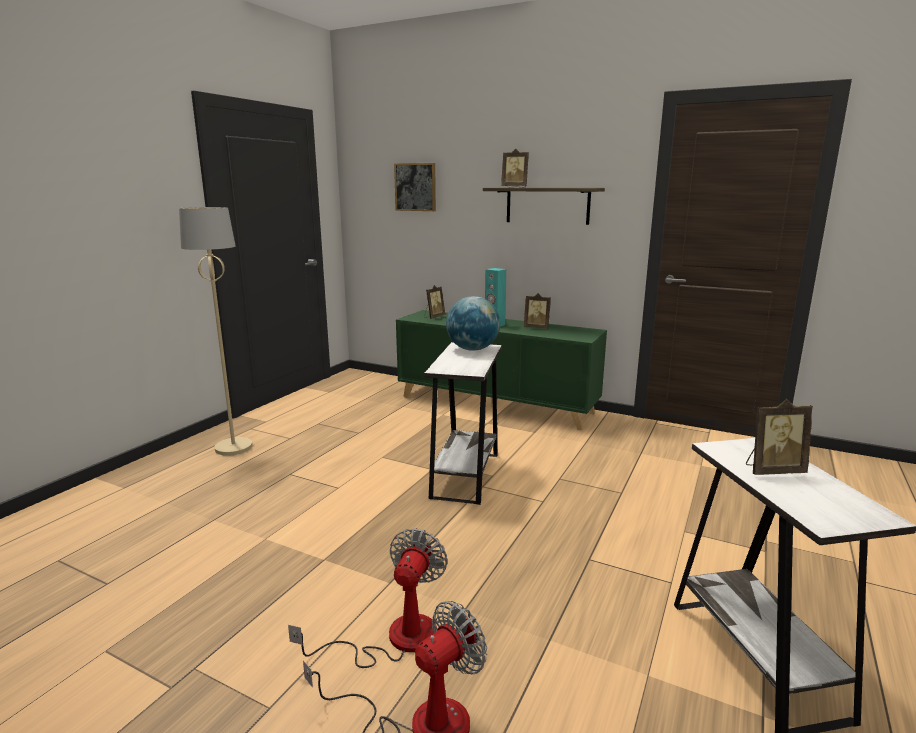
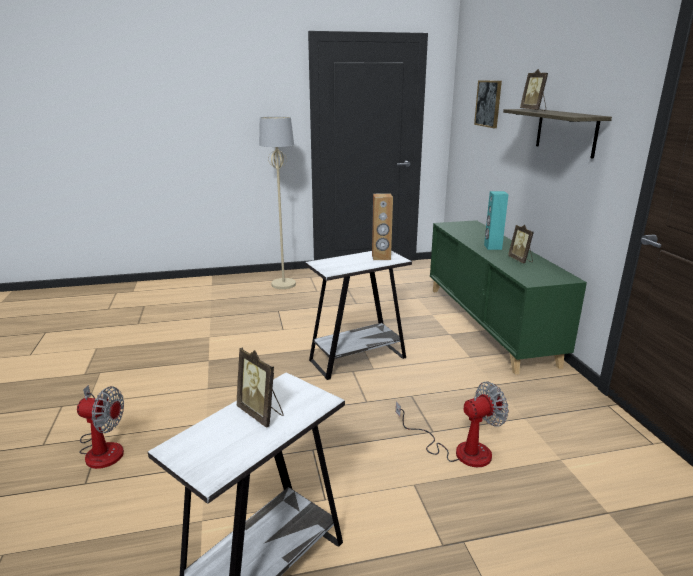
camera: 50 degrees right, 5 degrees up
fan [288,528,448,668] -> fan moved to [396,382,509,467]
picture frame [424,285,445,319] -> none
globe [446,296,500,351] -> brown speaker [372,193,393,260]

